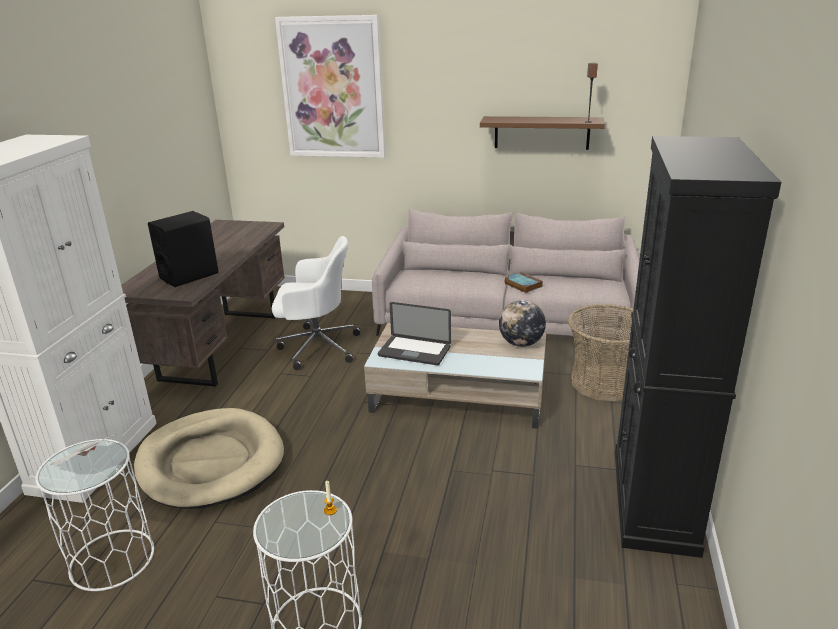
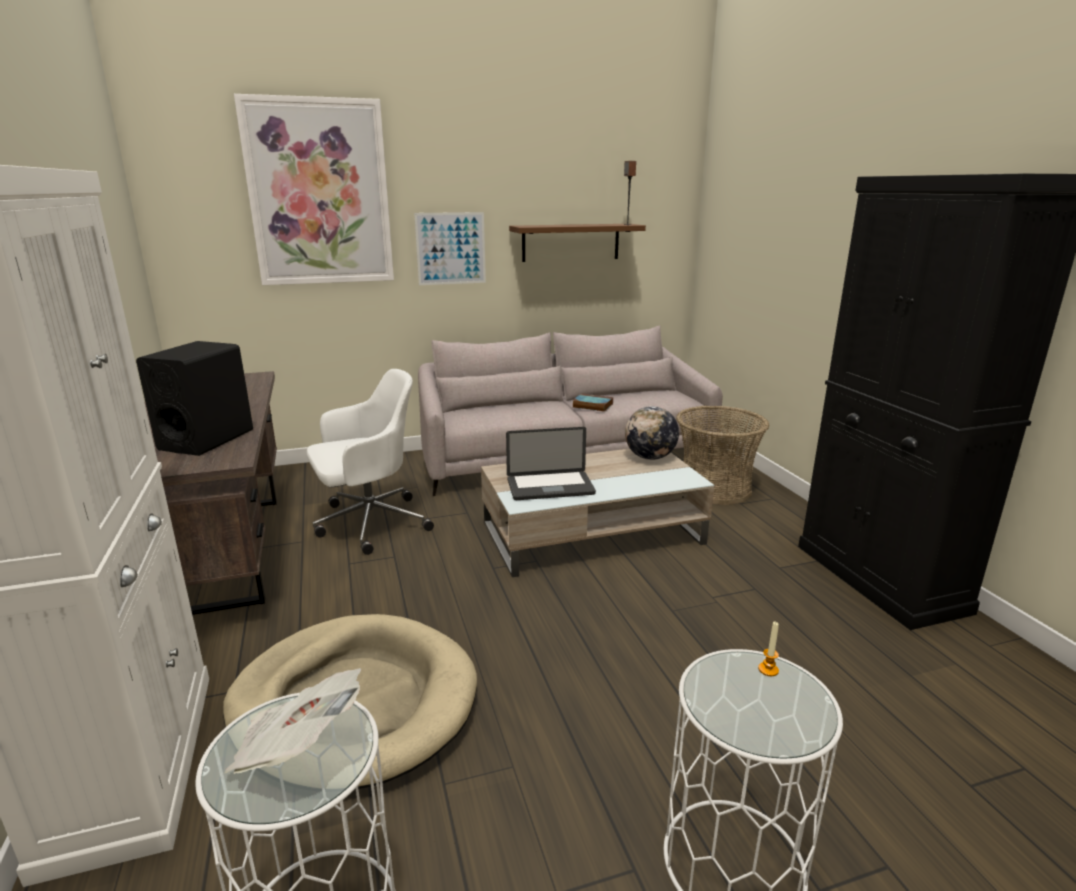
camera: 30 degrees left, 5 degrees down
none -> picture [414,212,486,285]

